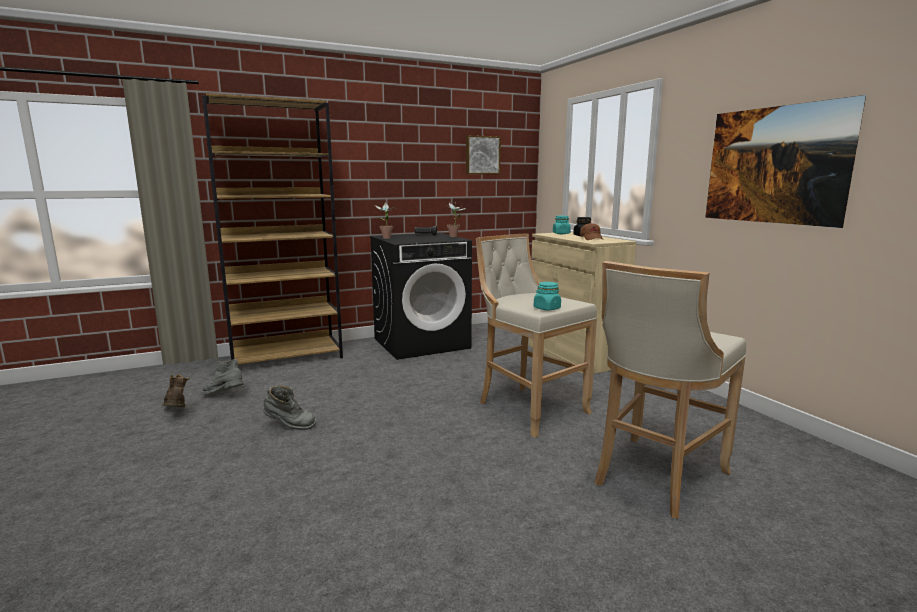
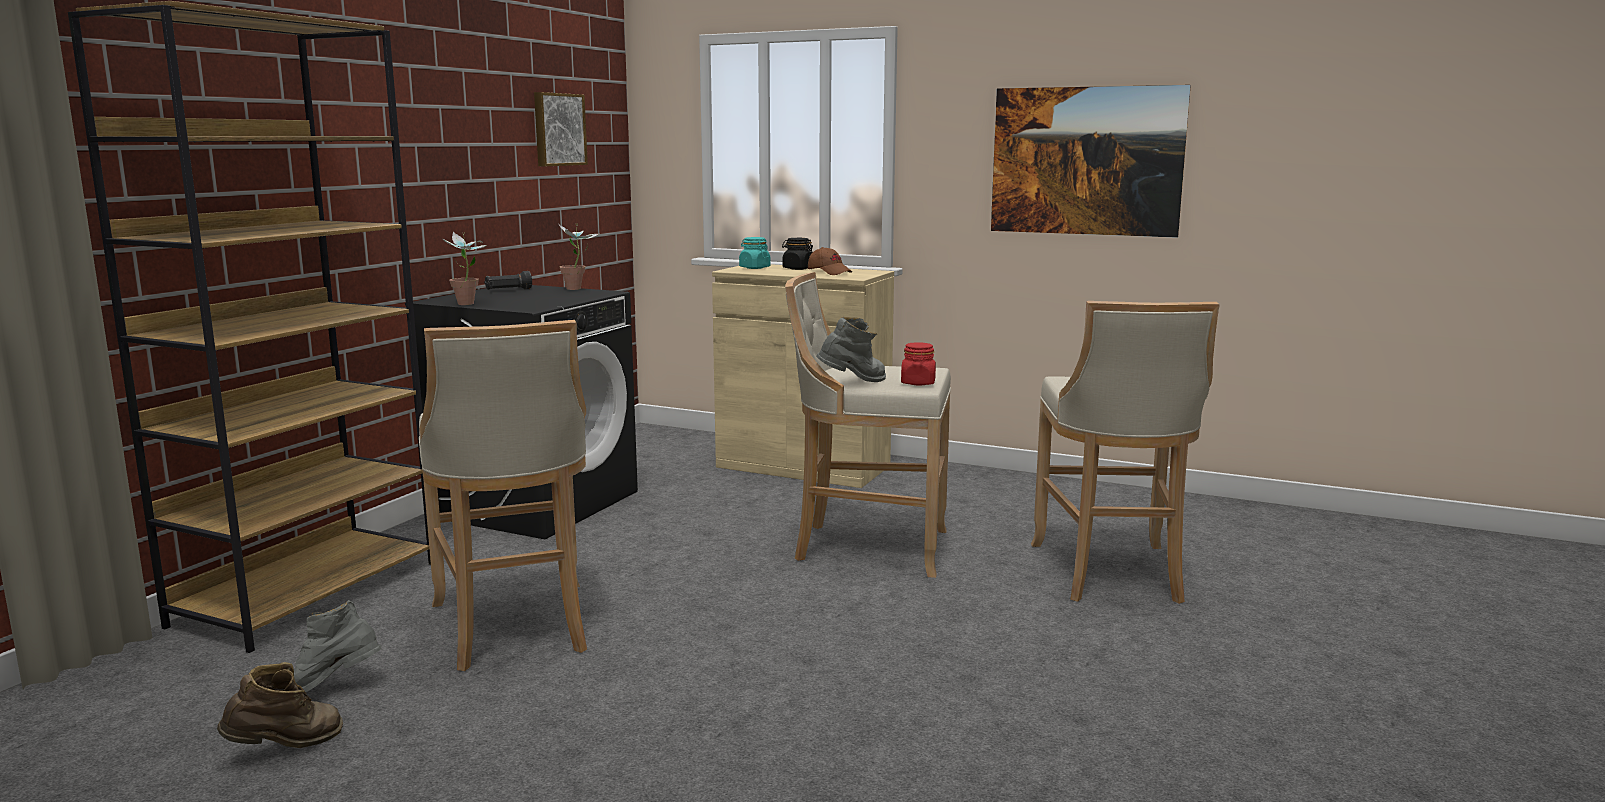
camera: 40 degrees left, 0 degrees up
brown boot [162,375,190,408] -> brown boot turned 120 degrees clockwise [217,662,343,748]
grey boot [263,385,316,430] -> grey boot moved to [816,317,886,382]
turquoise jar [534,282,561,310] -> red jar [901,342,936,385]
none -> beige stool [419,320,587,671]

